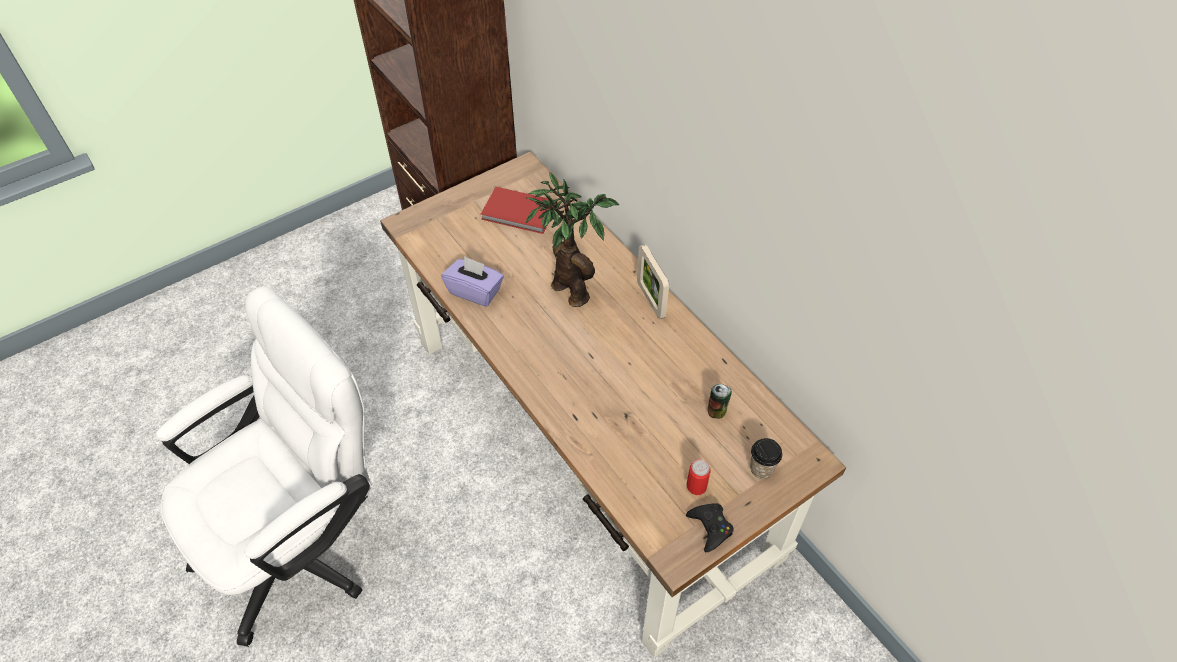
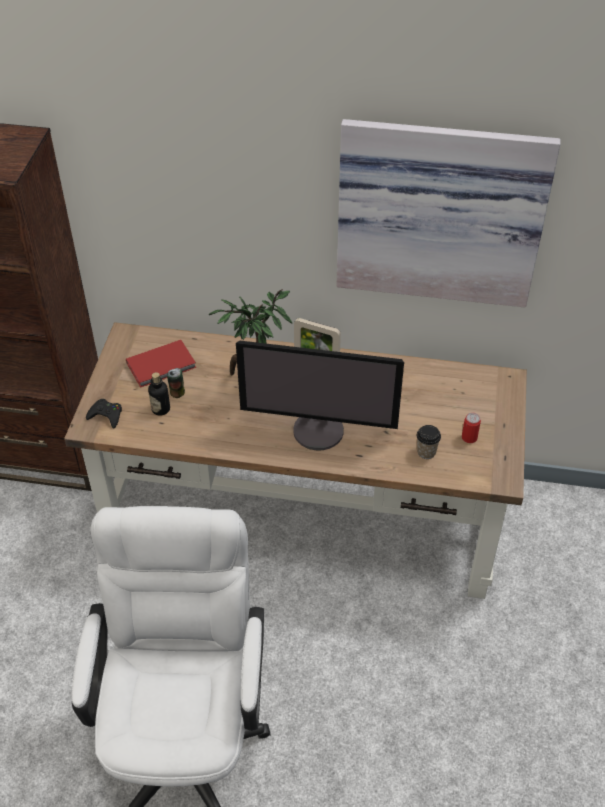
camera: 45 degrees left, 5 degrees down
purple tissue box [441,256,504,307] -> none
black game controller [686,503,733,552] -> black game controller moved to [86,399,122,428]
can [708,384,732,419] -> can moved to [167,368,185,398]
cup [750,438,782,479] -> cup moved to [417,425,441,459]
none -> bottle [148,372,170,416]
none -> monitor [236,341,404,451]
none -> picture [336,119,561,307]

